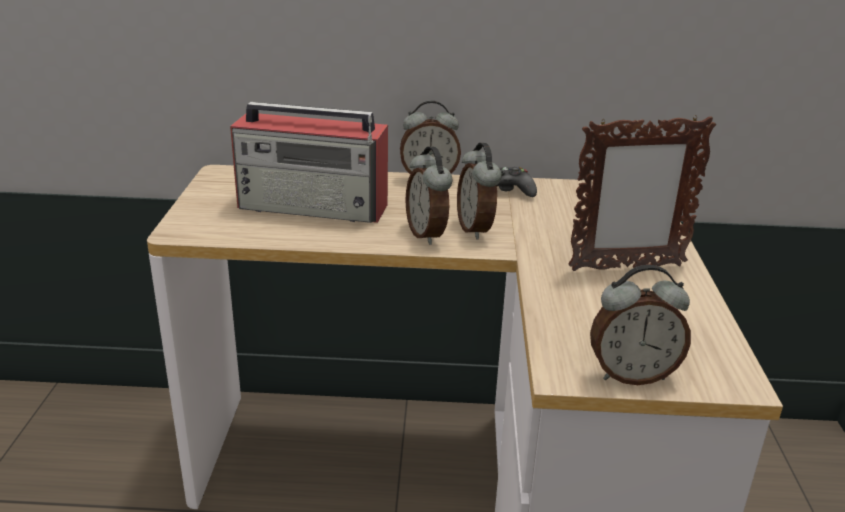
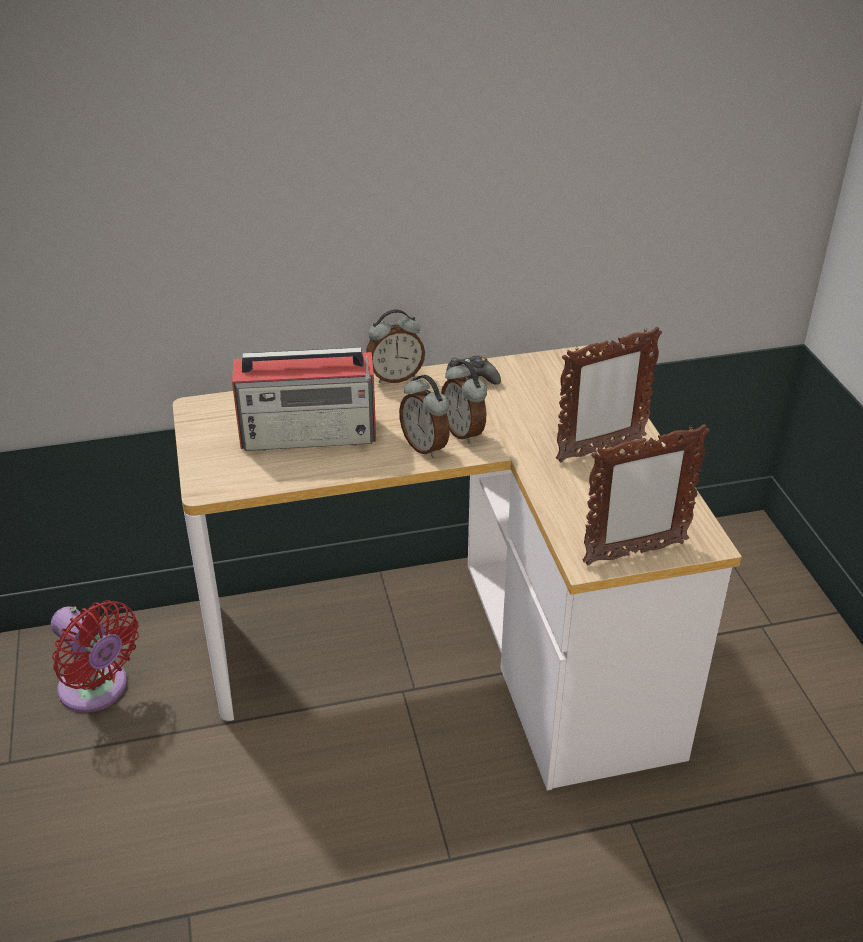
camera: 15 degrees left, 10 degrees up
alarm clock [590,265,691,385] -> picture frame [583,424,710,566]
none -> red fan [51,600,139,712]

